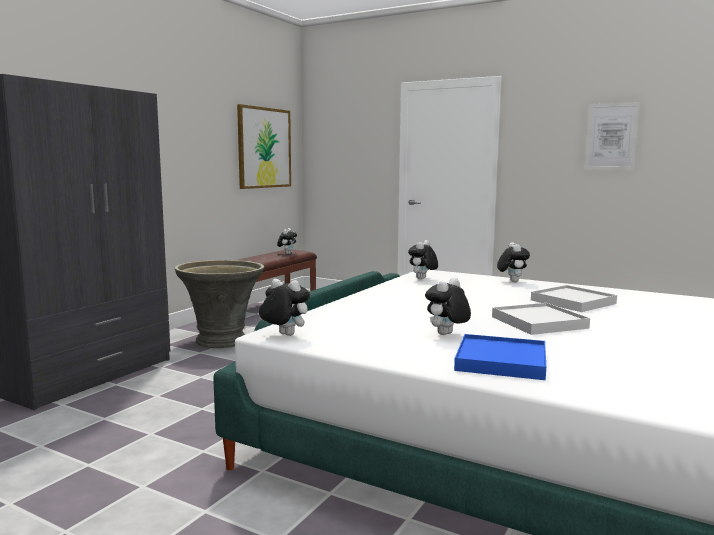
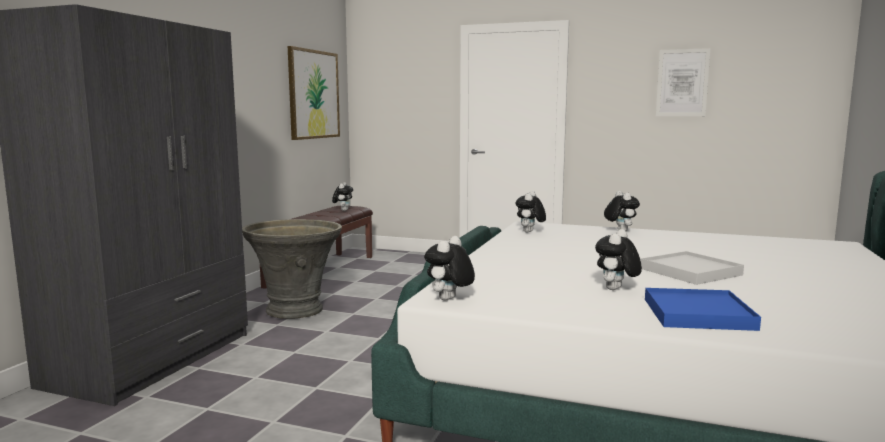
camera: 10 degrees left, 0 degrees up
plush toy [259,279,310,336] -> plush toy turned 75 degrees counterclockwise [424,236,475,300]
white tray [531,285,617,312] -> none

